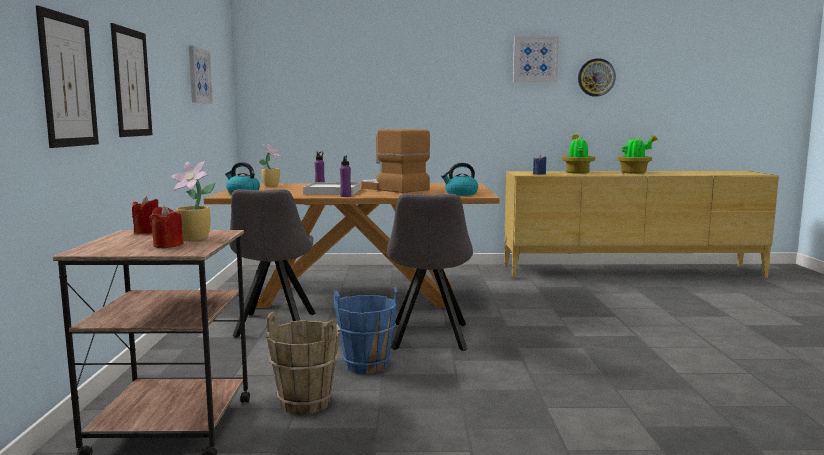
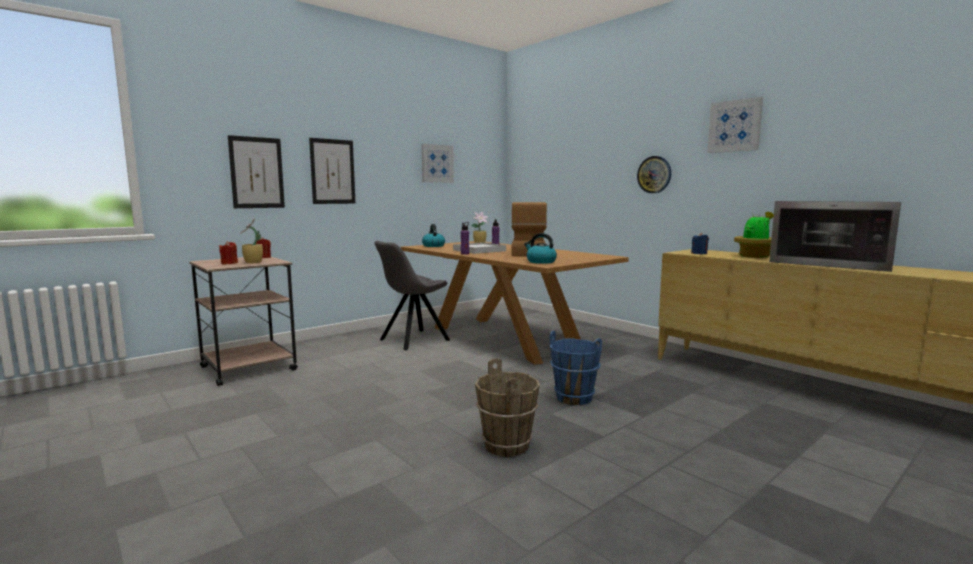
camera: 50 degrees right, 0 degrees up
brown bucket [267,312,340,415] -> brown bucket moved to [475,358,540,457]
blue bucket [334,287,397,374] -> blue bucket moved to [550,331,602,405]
grey chair [387,193,473,351] -> none
wall clock [578,58,616,97] -> wall clock moved to [637,156,671,193]
potted plant [617,135,658,174] -> microwave [769,201,901,272]

